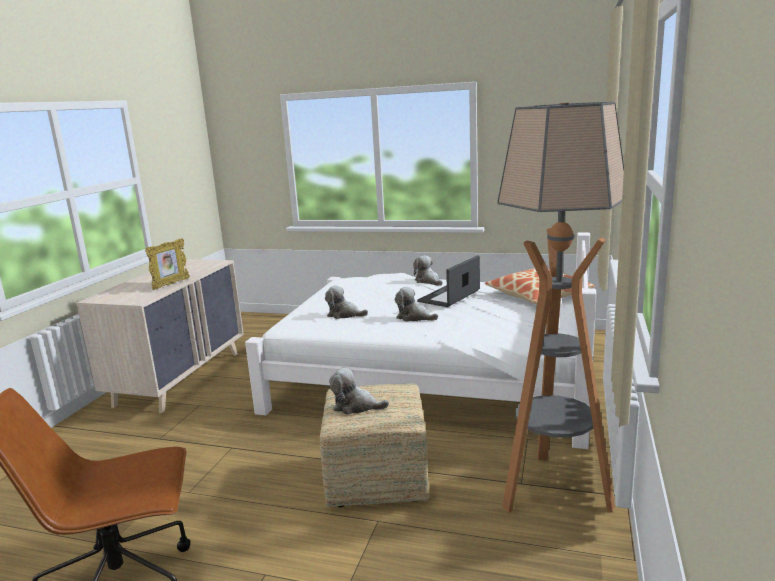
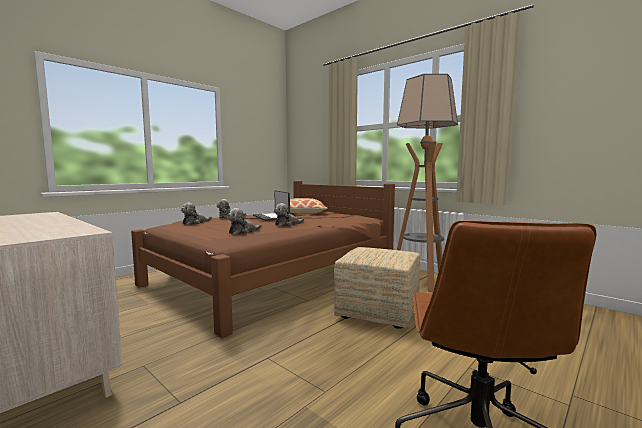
camera: 65 degrees left, 10 degrees down
picture frame [145,238,190,290] -> none
white bed [245,232,597,449] -> brown bed [131,181,395,338]
plush toy [329,368,389,415] -> plush toy moved to [181,203,212,225]

